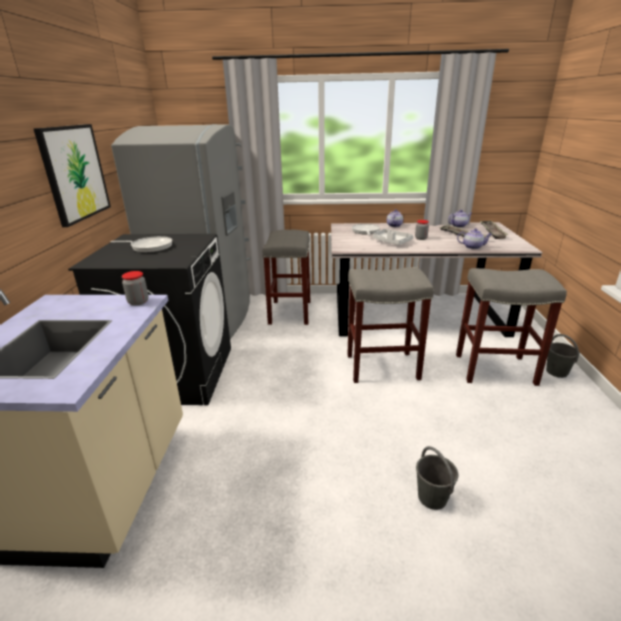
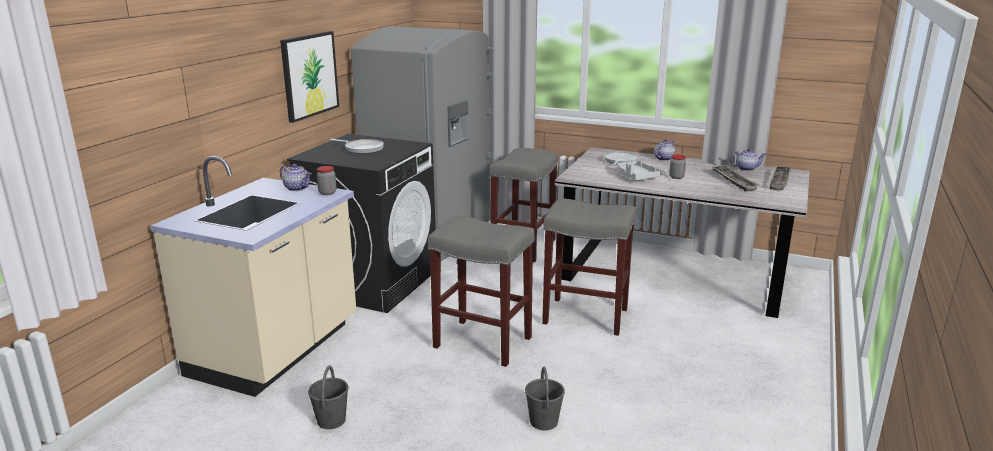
camera: 20 degrees right, 5 degrees down
grey stool [456,268,567,386] -> grey stool moved to [428,215,535,367]
teapot [457,228,492,249] -> teapot moved to [280,164,312,191]
grey bucket [546,334,580,378] -> grey bucket moved to [308,366,349,429]

